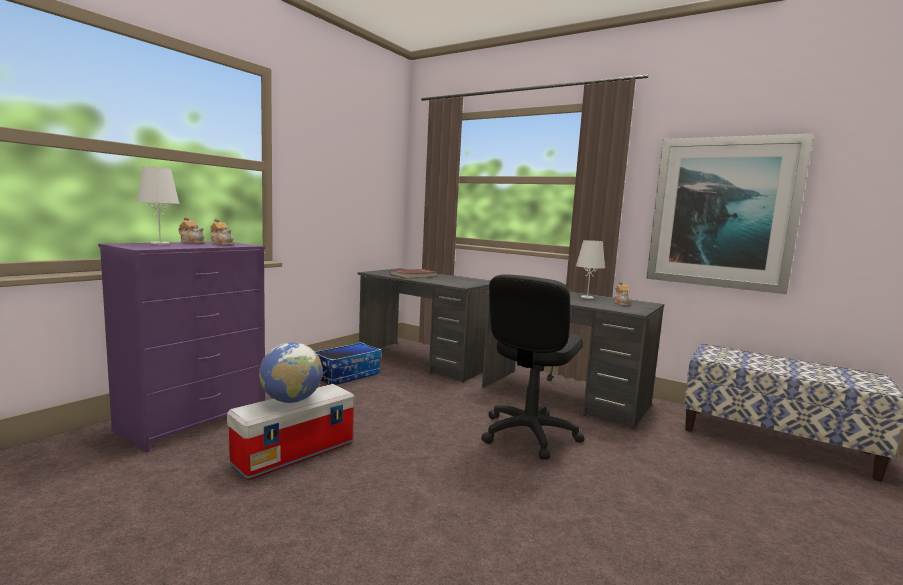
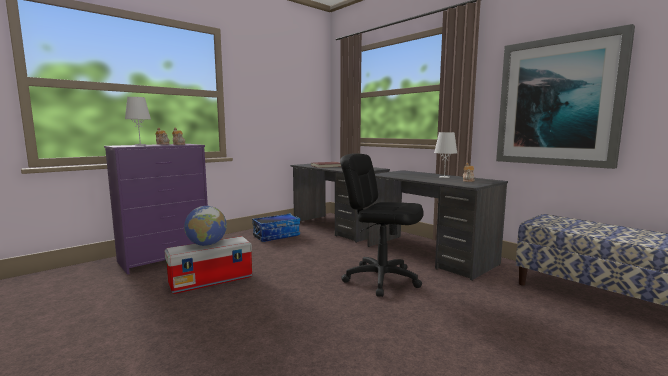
camera: 15 degrees right, 0 degrees up
black office chair [481,274,584,460] -> black office chair turned 75 degrees clockwise [340,153,424,297]

